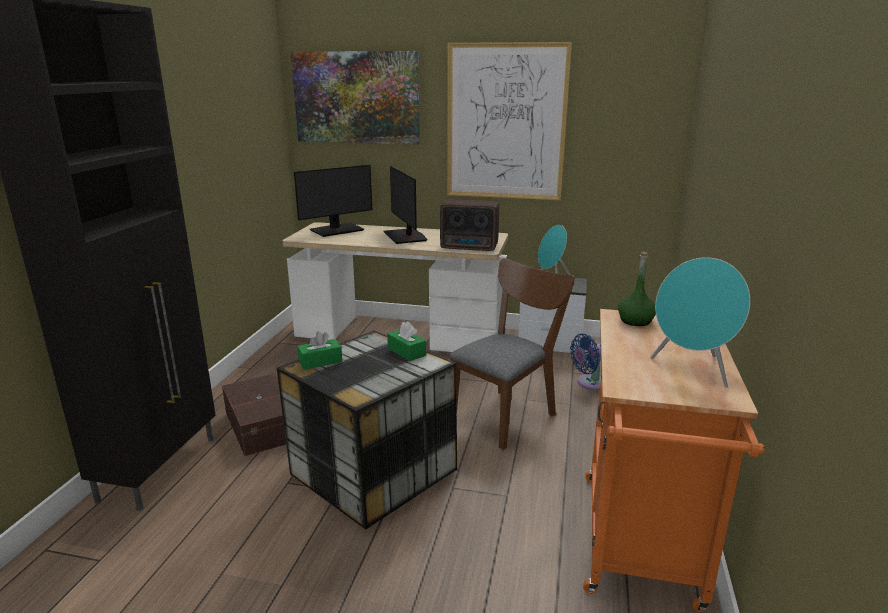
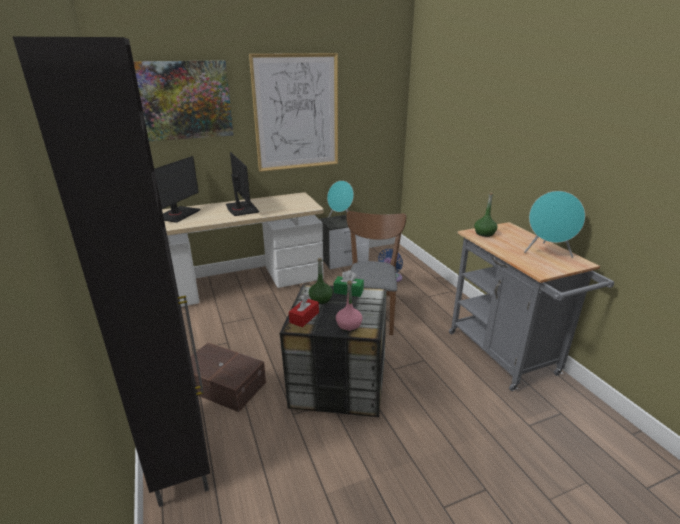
camera: 35 degrees left, 5 degrees up
green tissue box [297,331,342,370] -> red tissue box [289,295,319,327]
monitor [383,166,428,244] -> monitor turned 150 degrees counterclockwise [226,152,259,216]
radio [440,199,499,251] -> none
orange cart [583,309,765,613] -> grey cart [449,222,614,391]
none -> green bottle [309,258,333,304]
none -> pink bottle [336,281,363,332]

